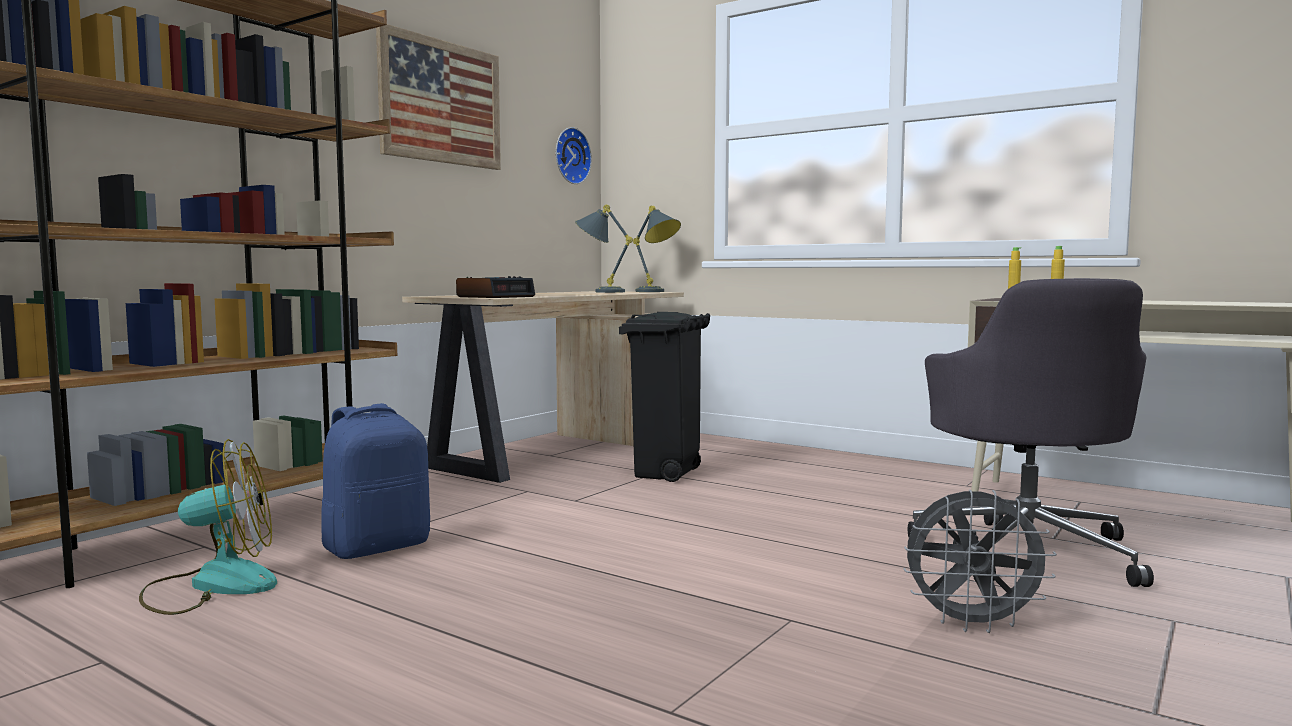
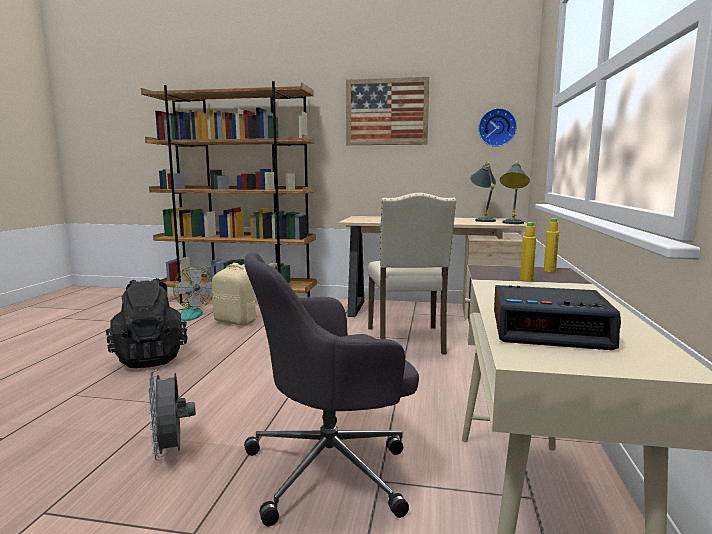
camera: 65 degrees right, 5 degrees up
blue backpack [321,403,430,559] -> beige backpack [212,263,259,325]
alarm clock [456,276,535,298] -> alarm clock moved to [494,285,621,350]
black trash can [619,312,710,482] -> beige chair [368,193,456,355]
none -> black backpack [106,278,188,368]

